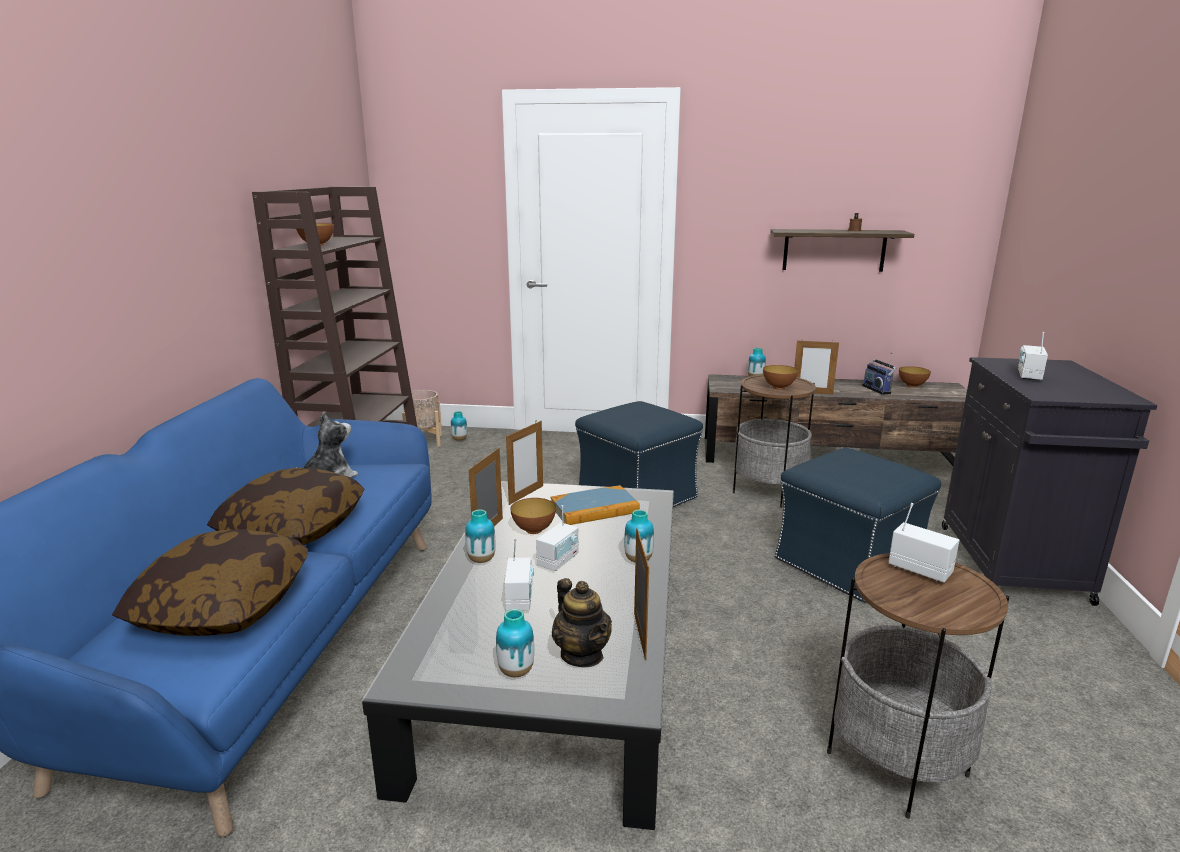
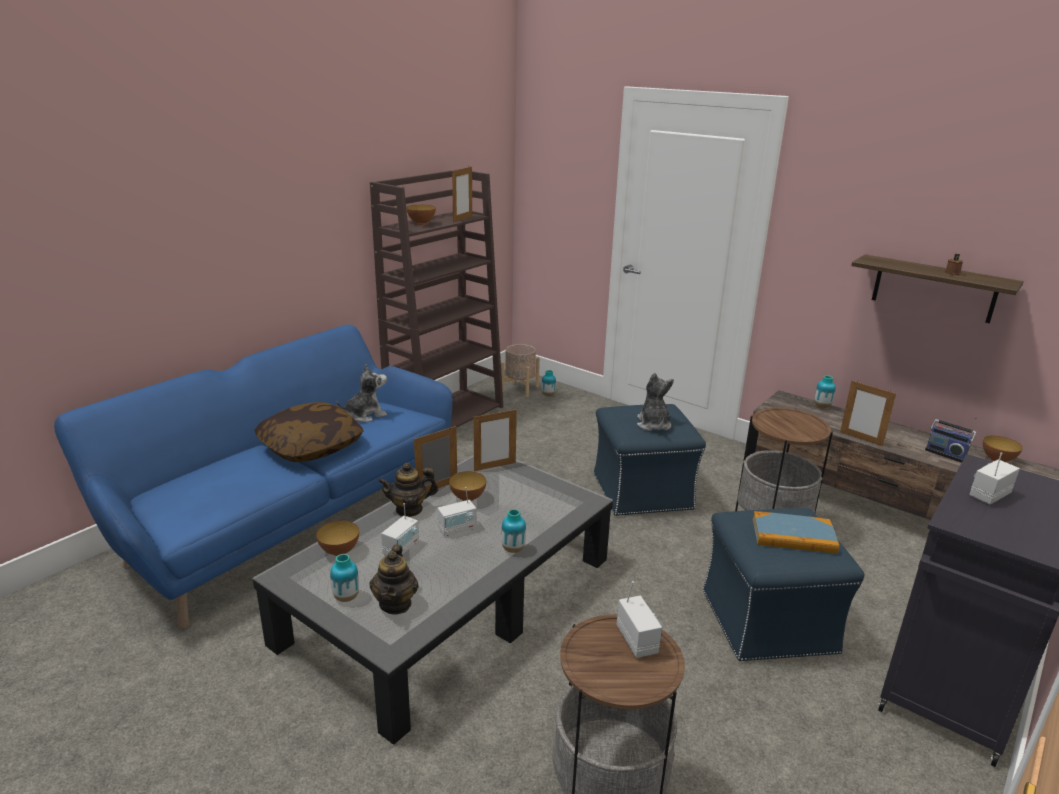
camera: 30 degrees right, 5 degrees up
pillow [112,529,308,636] -> none
vase [465,509,495,563] -> teapot [378,463,438,517]
book [550,485,640,525] -> book moved to [753,511,839,554]
picture frame [634,528,649,660] -> picture frame moved to [452,165,472,223]
bowl [763,365,798,390] -> bowl moved to [316,520,359,556]
radio [862,352,897,395] -> radio turned 60 degrees counterclockwise [925,417,977,463]
none -> plush toy [637,373,674,431]

